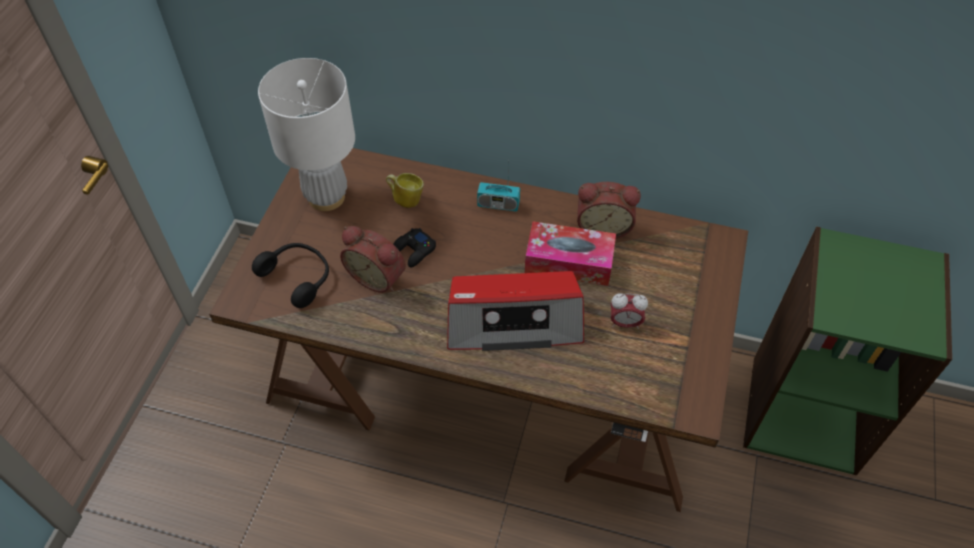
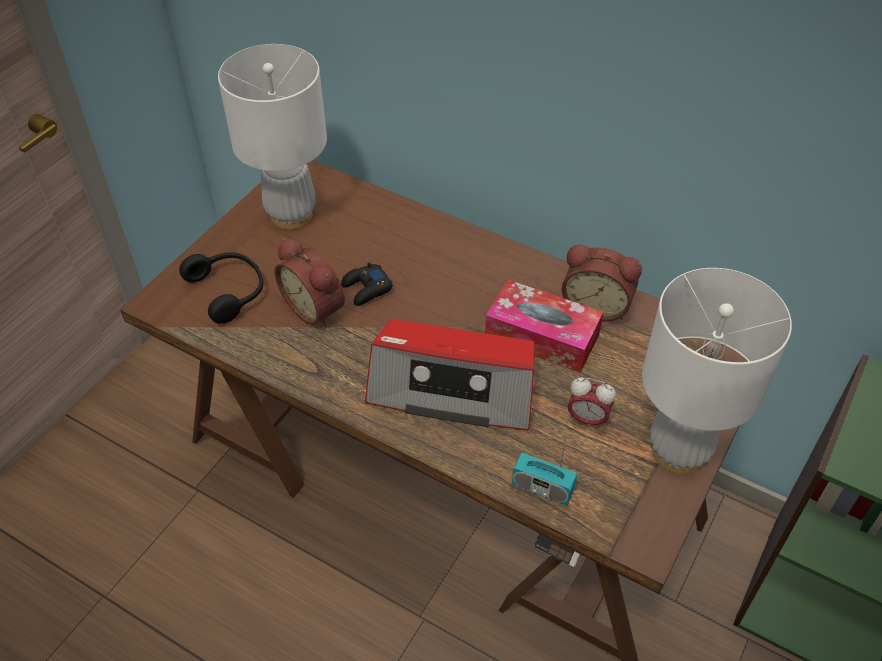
camera: 15 degrees right, 5 degrees down
mug [386,173,424,208] -> none
radio [477,164,520,212] -> radio moved to [512,432,577,505]
none -> white table lamp [642,268,792,475]

